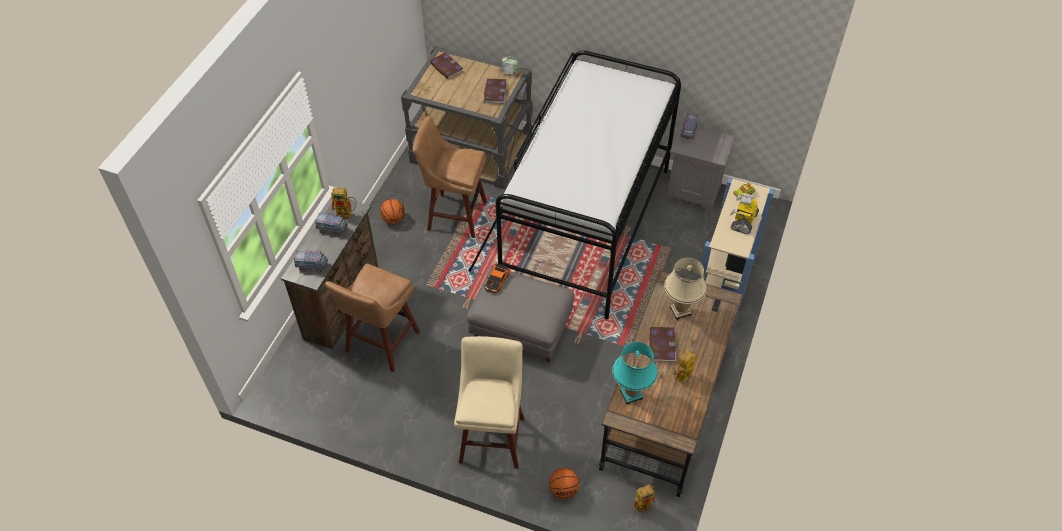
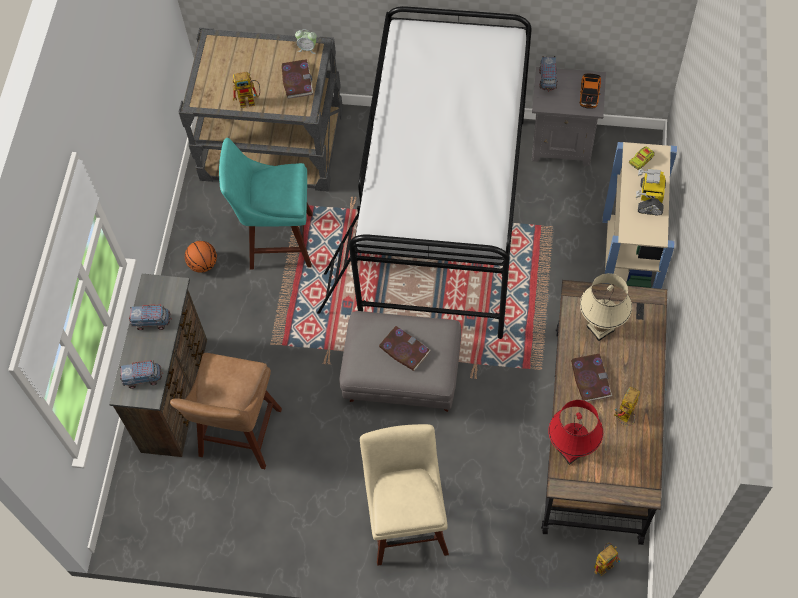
camera: 10 degrees left, 10 degrees up
toy robot [331,188,356,219] -> toy robot moved to [233,72,260,108]
brown stool [413,116,487,238] -> turquoise stool [219,138,313,270]
book [430,52,464,79] -> book moved to [379,326,431,371]
toy car [484,264,509,293] -> toy car moved to [580,74,601,109]
basketball [549,468,579,499] -> none
turquoise table lamp [612,342,658,404] -> red table lamp [548,400,603,465]

